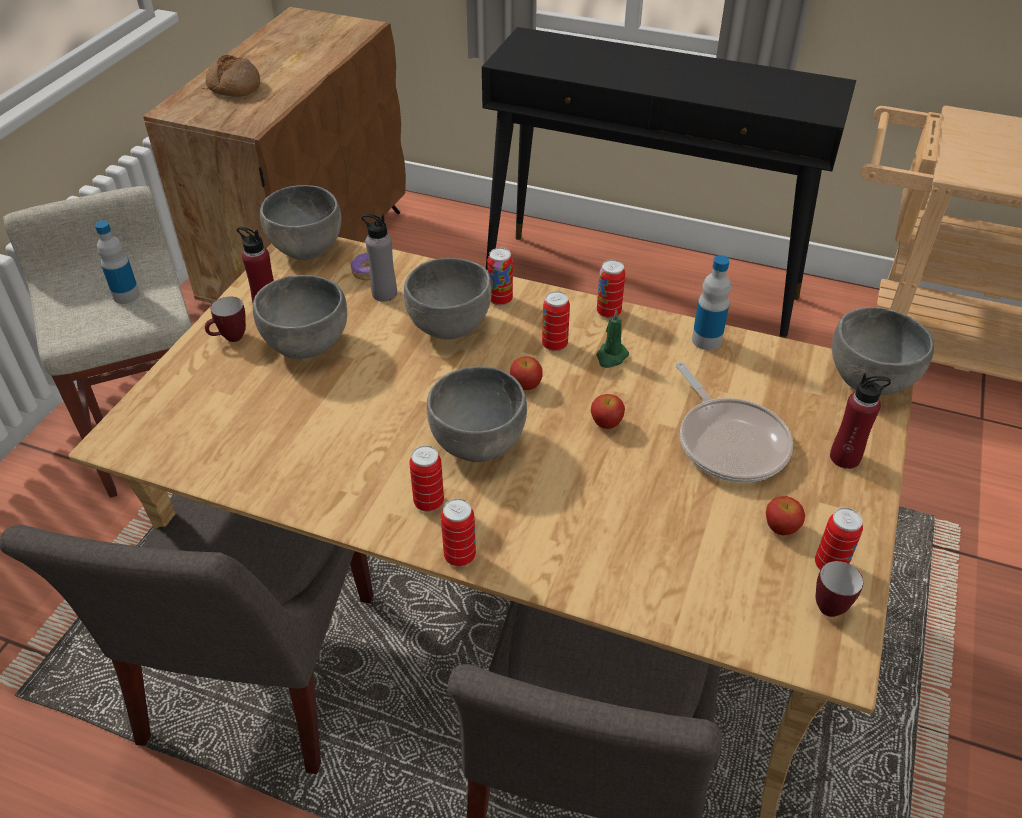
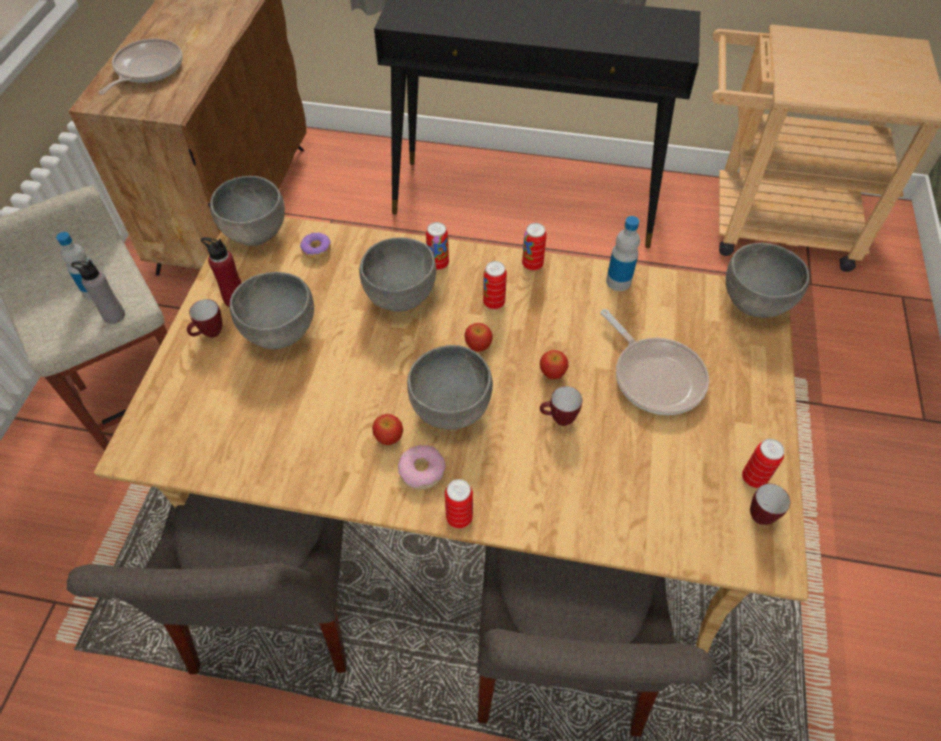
camera: 10 degrees left, 10 degrees up
bread [206,55,260,97] -> frying pan [99,39,183,95]
grey bottle [362,214,397,302] -> grey bottle moved to [71,260,125,324]
can [409,445,444,512] -> donut [398,445,446,490]
green candle [596,309,629,368] -> none
apple [766,496,805,536] -> apple moved to [372,414,403,445]
red bottle [830,373,891,469] -> none
none -> mug [540,386,582,426]

